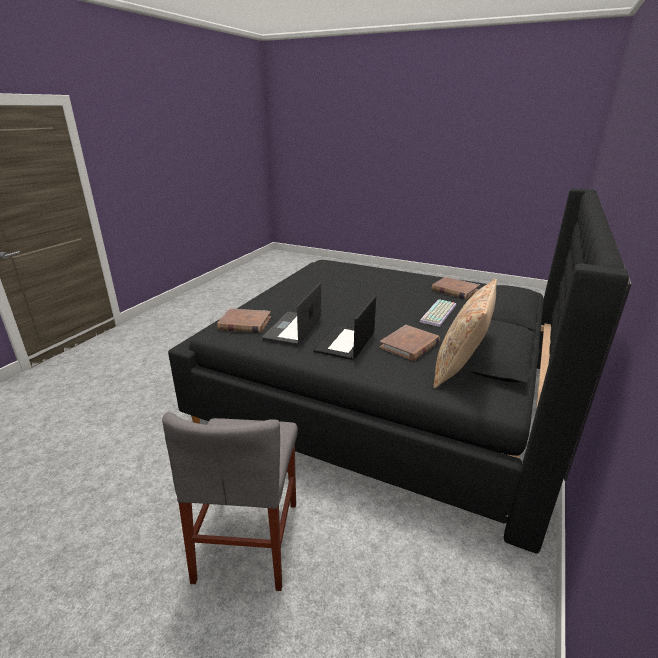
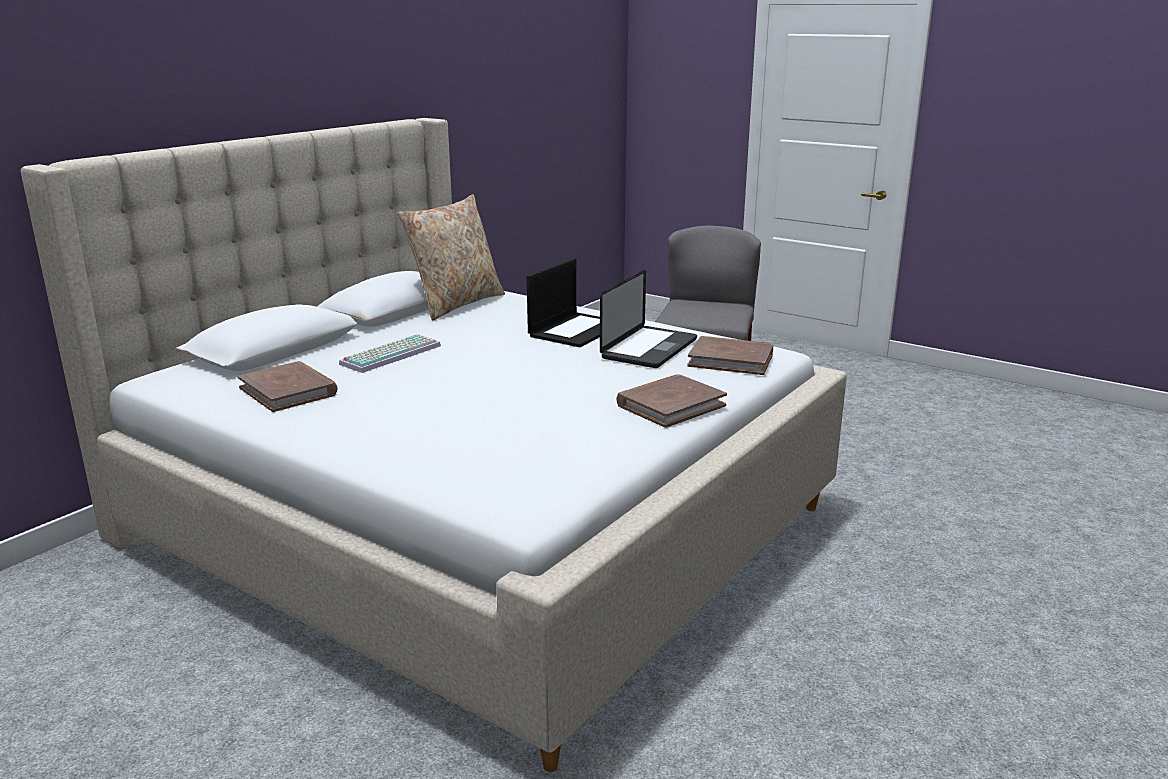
camera: 170 degrees left, 5 degrees down
black bed [168,188,632,554] -> beige bed [21,118,847,772]
brown book [380,325,440,361] -> brown book moved to [616,375,727,428]

